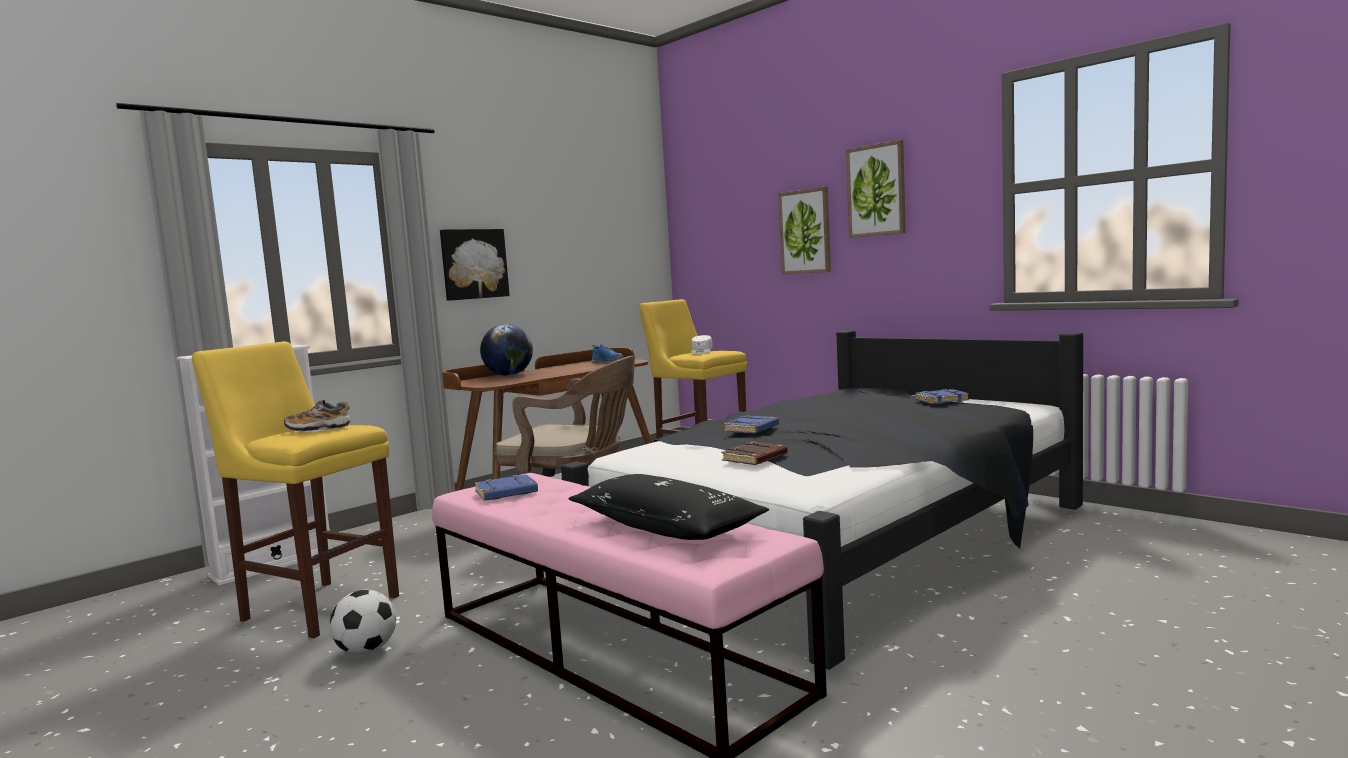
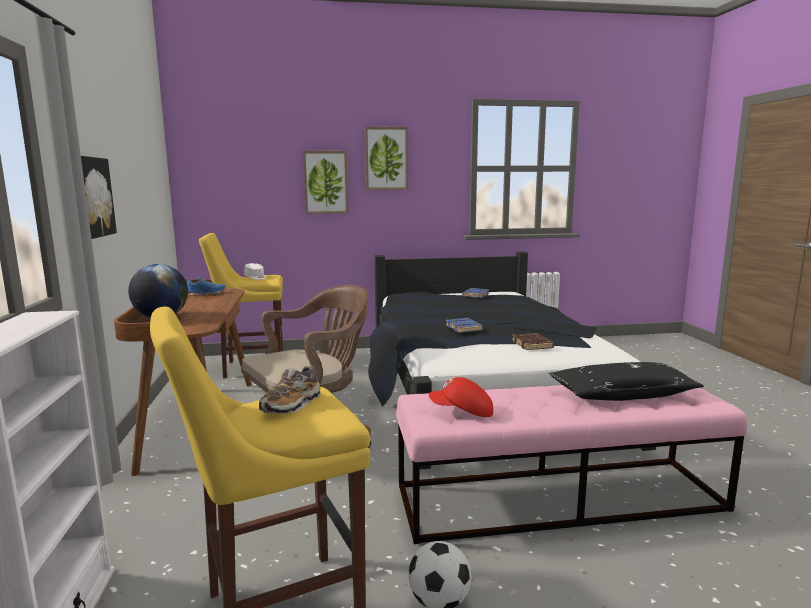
camera: 55 degrees left, 5 degrees up
blue book [475,474,538,500] -> red cap [429,377,493,417]

